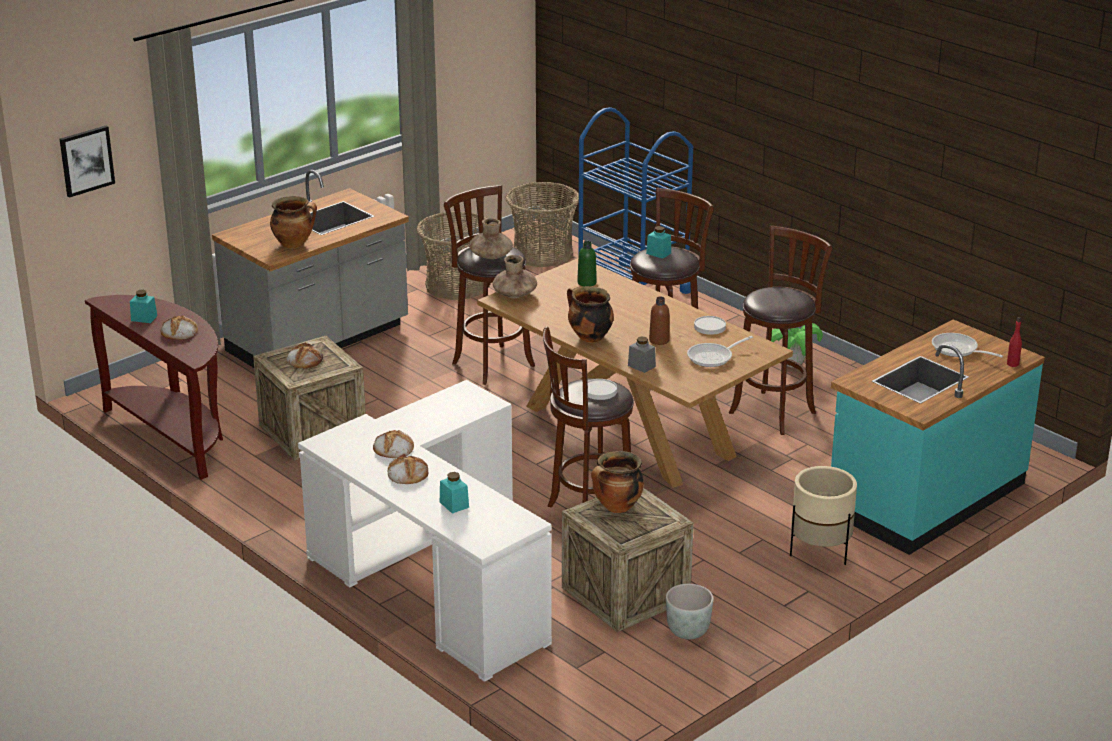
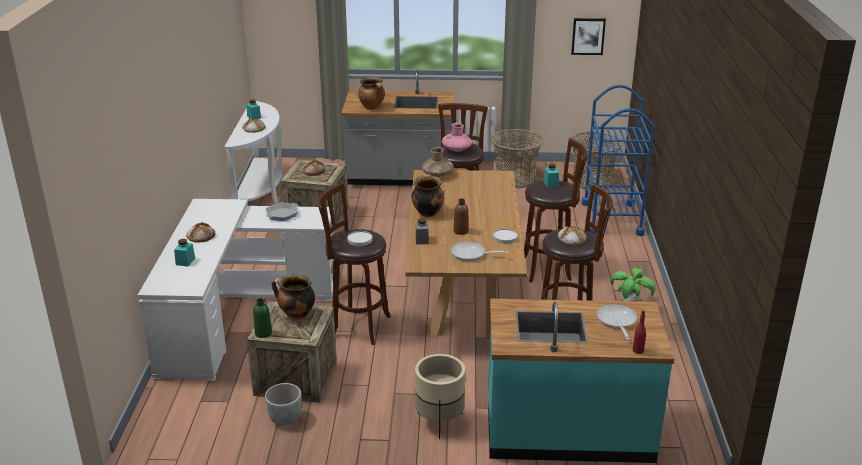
camera: 45 degrees right, 0 degrees up
picture [60,126,115,198] -> picture moved to [571,18,606,55]
brown console table [85,295,223,480] -> white console table [224,101,283,204]
bread [373,430,414,458] -> bread moved to [557,226,587,246]
brown vase [469,218,513,259] -> pink vase [442,123,472,152]
green bottle [577,241,597,286] -> green bottle moved to [253,298,272,338]
none -> frying pan [266,202,298,221]

